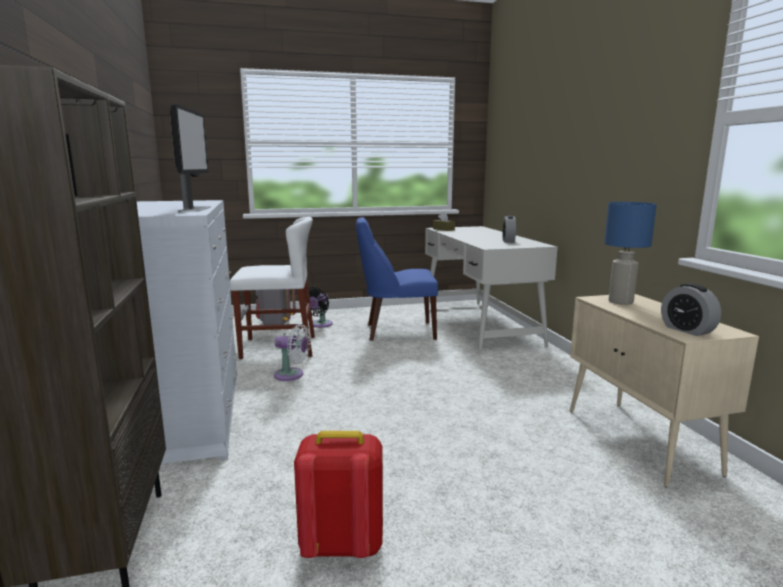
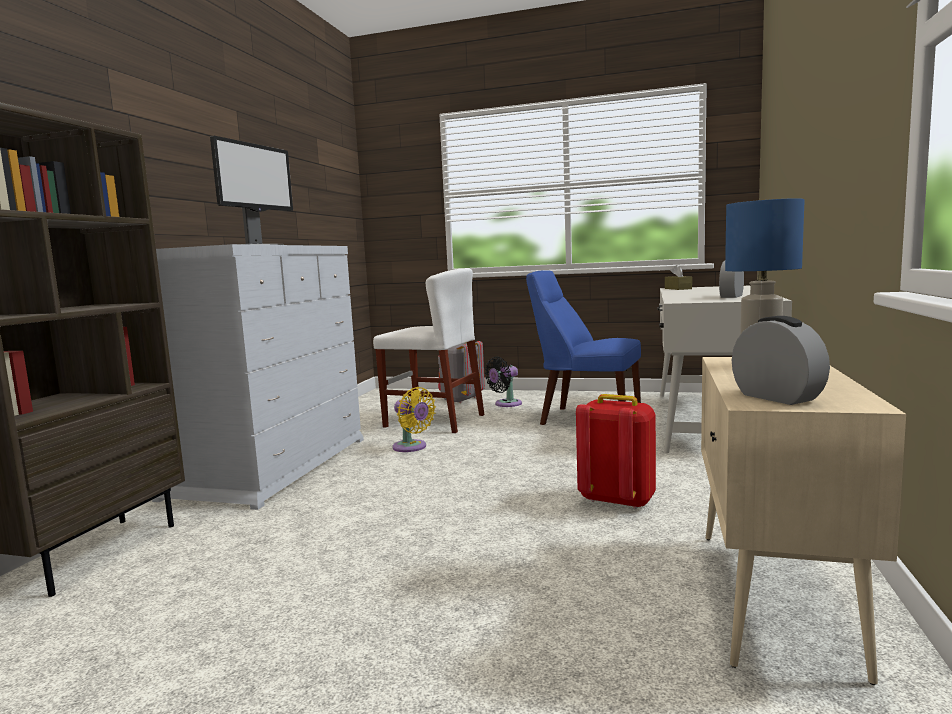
camera: 30 degrees right, 5 degrees down
white fan [274,324,311,381] -> yellow fan [392,387,436,452]
red backpack [294,431,383,558] -> red backpack moved to [576,394,656,509]
alarm clock [661,283,721,336] -> alarm clock turned 150 degrees clockwise [732,316,830,405]

